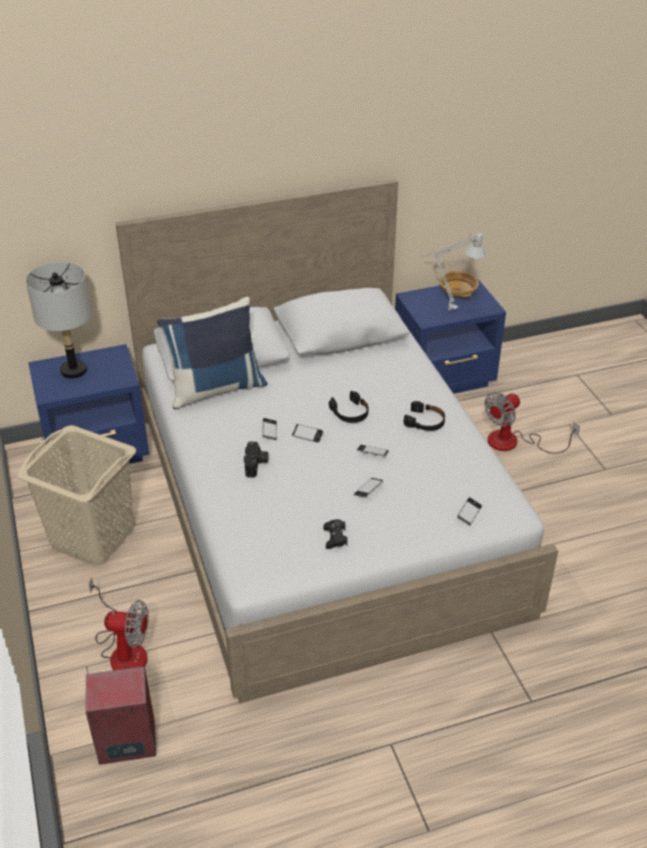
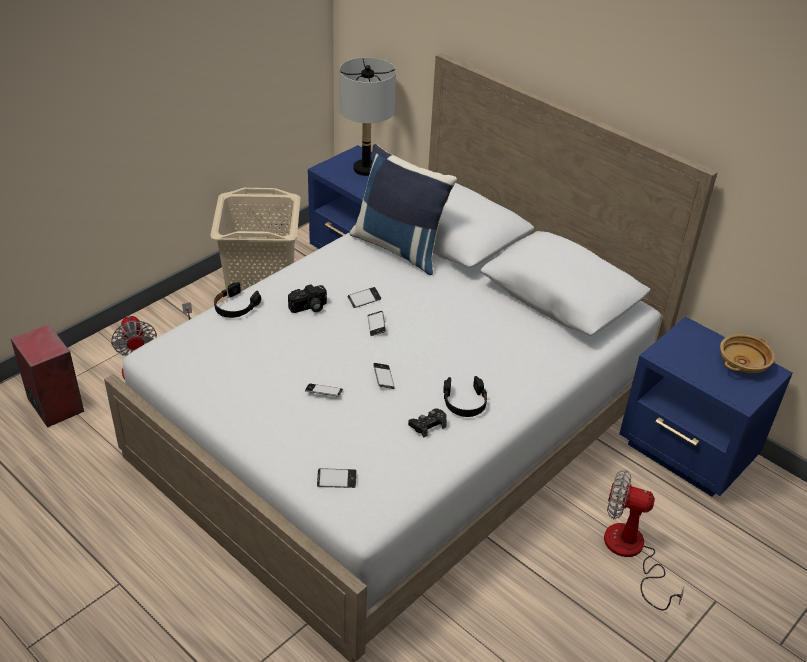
camera: 60 degrees right, 0 degrees up
black game controller [324,519,348,549] -> black game controller moved to [408,408,447,438]
black headphones [329,391,369,423] -> black headphones moved to [214,282,261,318]
grey table lamp [419,233,487,311] -> none

